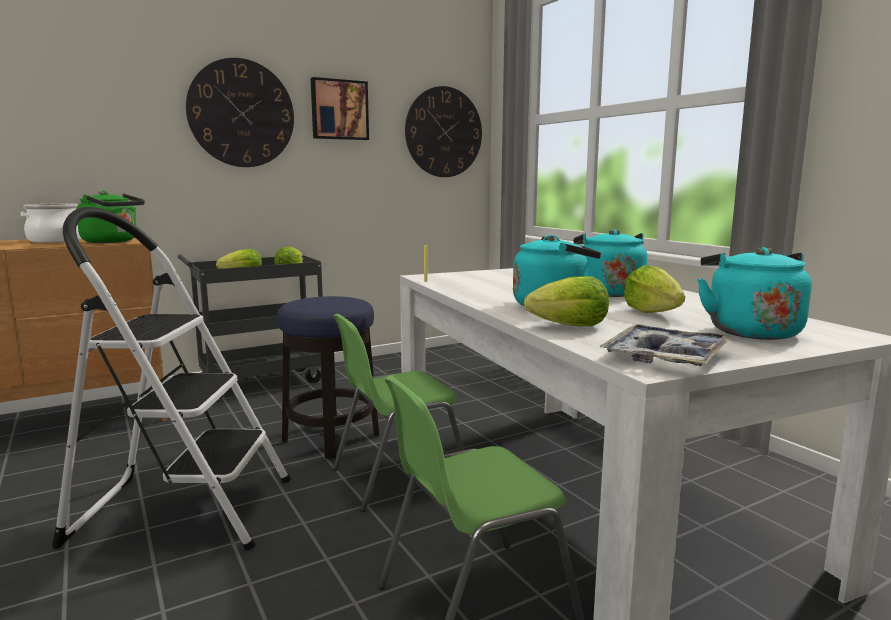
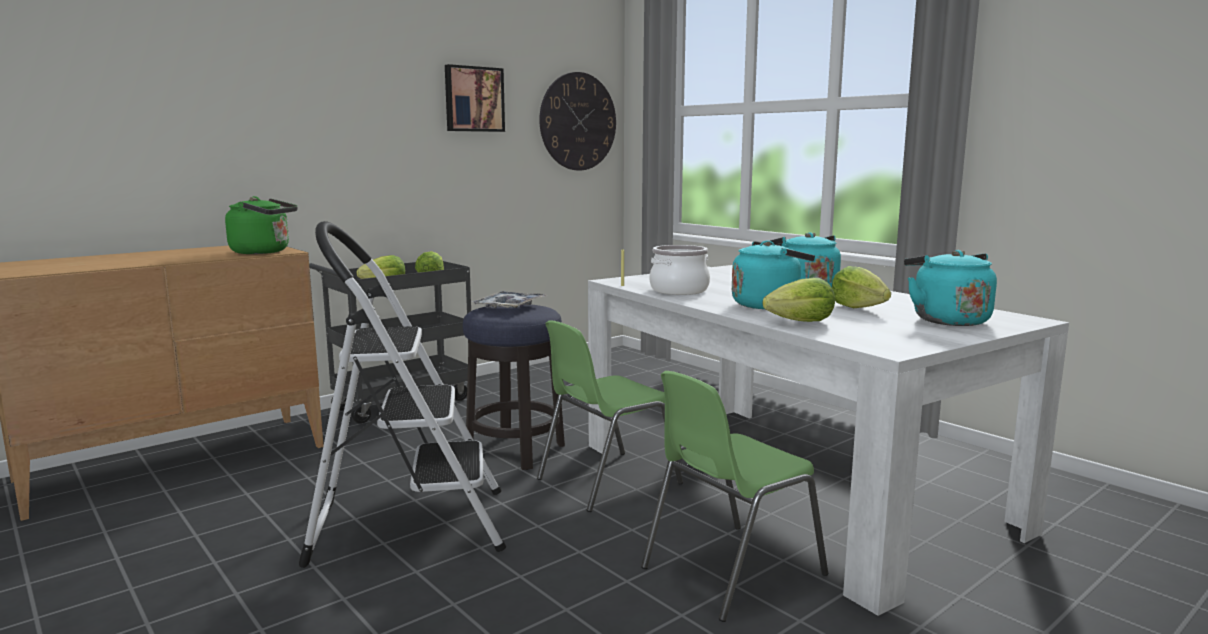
camera: 10 degrees left, 0 degrees up
cooking pot [21,203,81,243] -> cooking pot moved to [650,245,710,295]
wall clock [186,58,294,167] -> none
tray [599,324,732,366] -> tray moved to [471,291,546,309]

